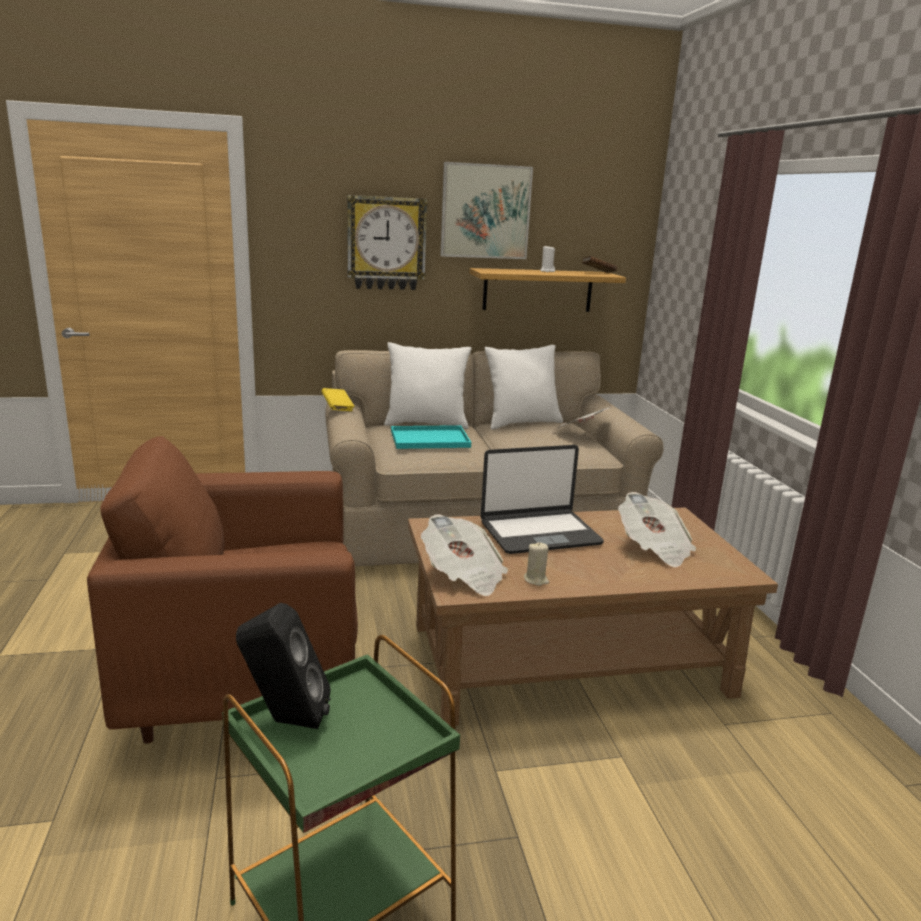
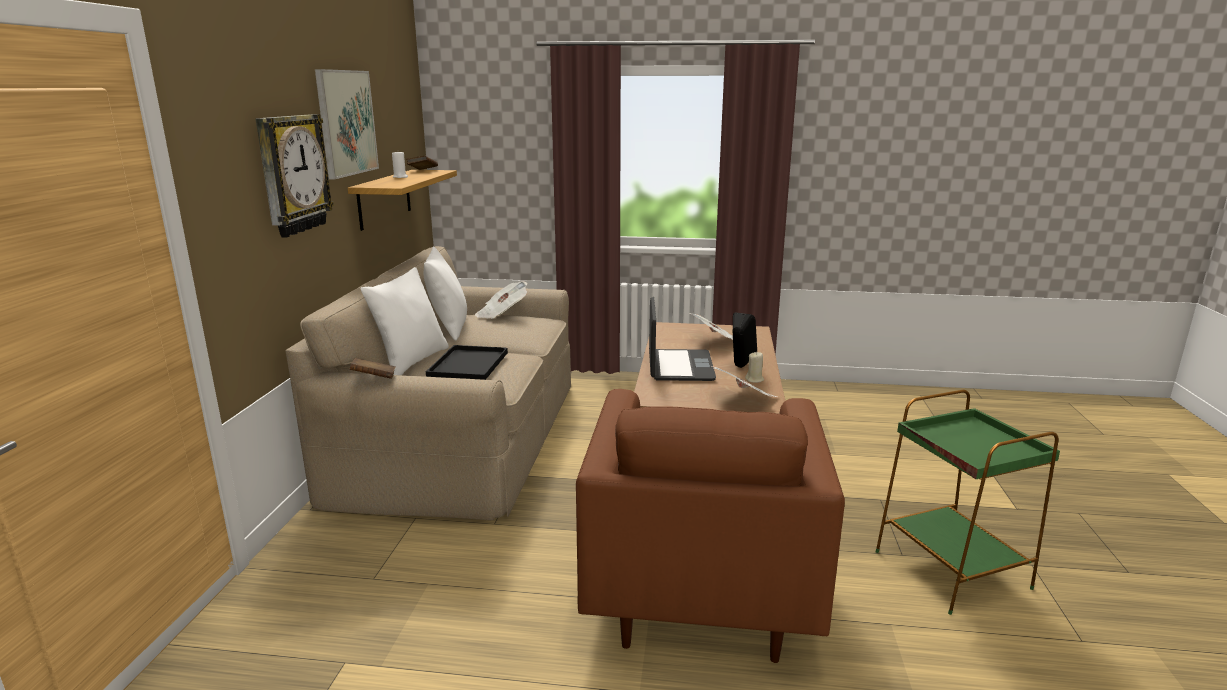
camera: 70 degrees left, 0 degrees up
black speaker [236,603,331,729] -> black speaker moved to [733,313,757,368]
yellow book [321,388,354,411] -> brown book [350,358,395,379]
turquoise tray [391,425,471,449] -> black tray [426,345,508,380]

